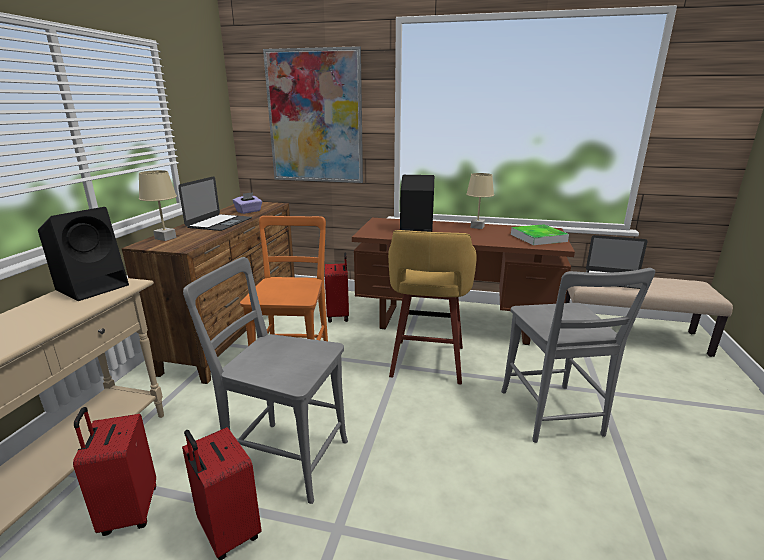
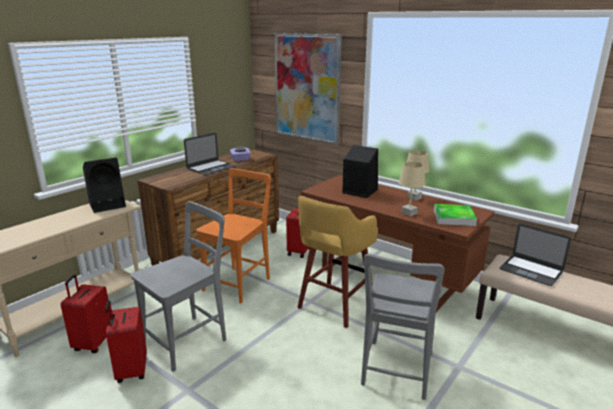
camera: 25 degrees right, 0 degrees up
beige table lamp [139,170,177,241] -> beige table lamp moved to [399,162,426,216]
grey chair [183,257,348,504] -> grey chair turned 90 degrees clockwise [131,201,226,372]

